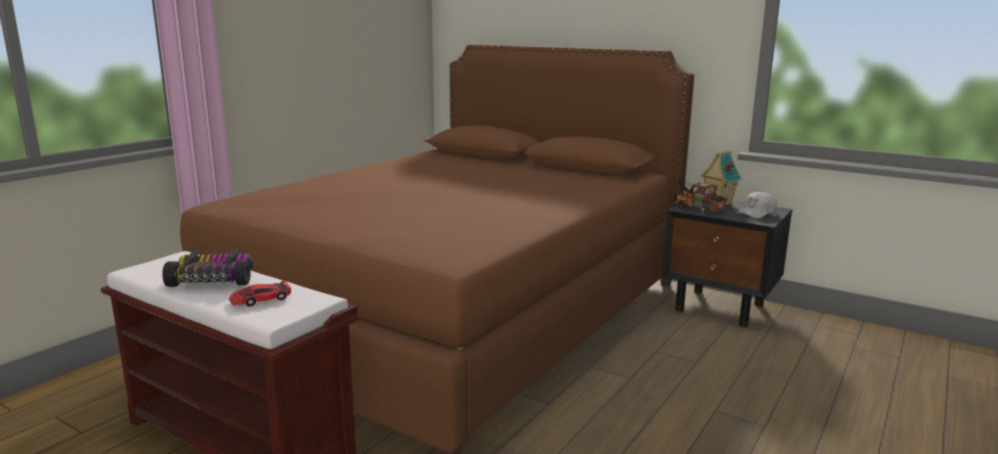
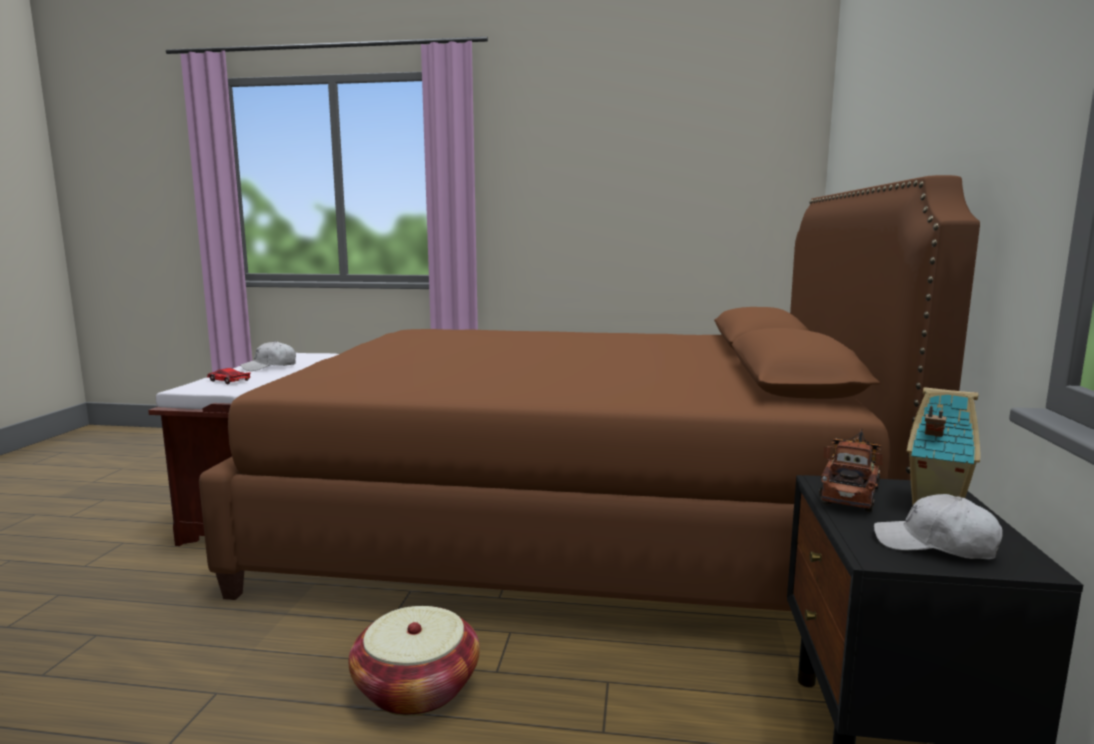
camera: 65 degrees right, 5 degrees down
toy car [162,248,253,287] -> white cap [240,341,296,371]
none -> basket [348,606,480,716]

